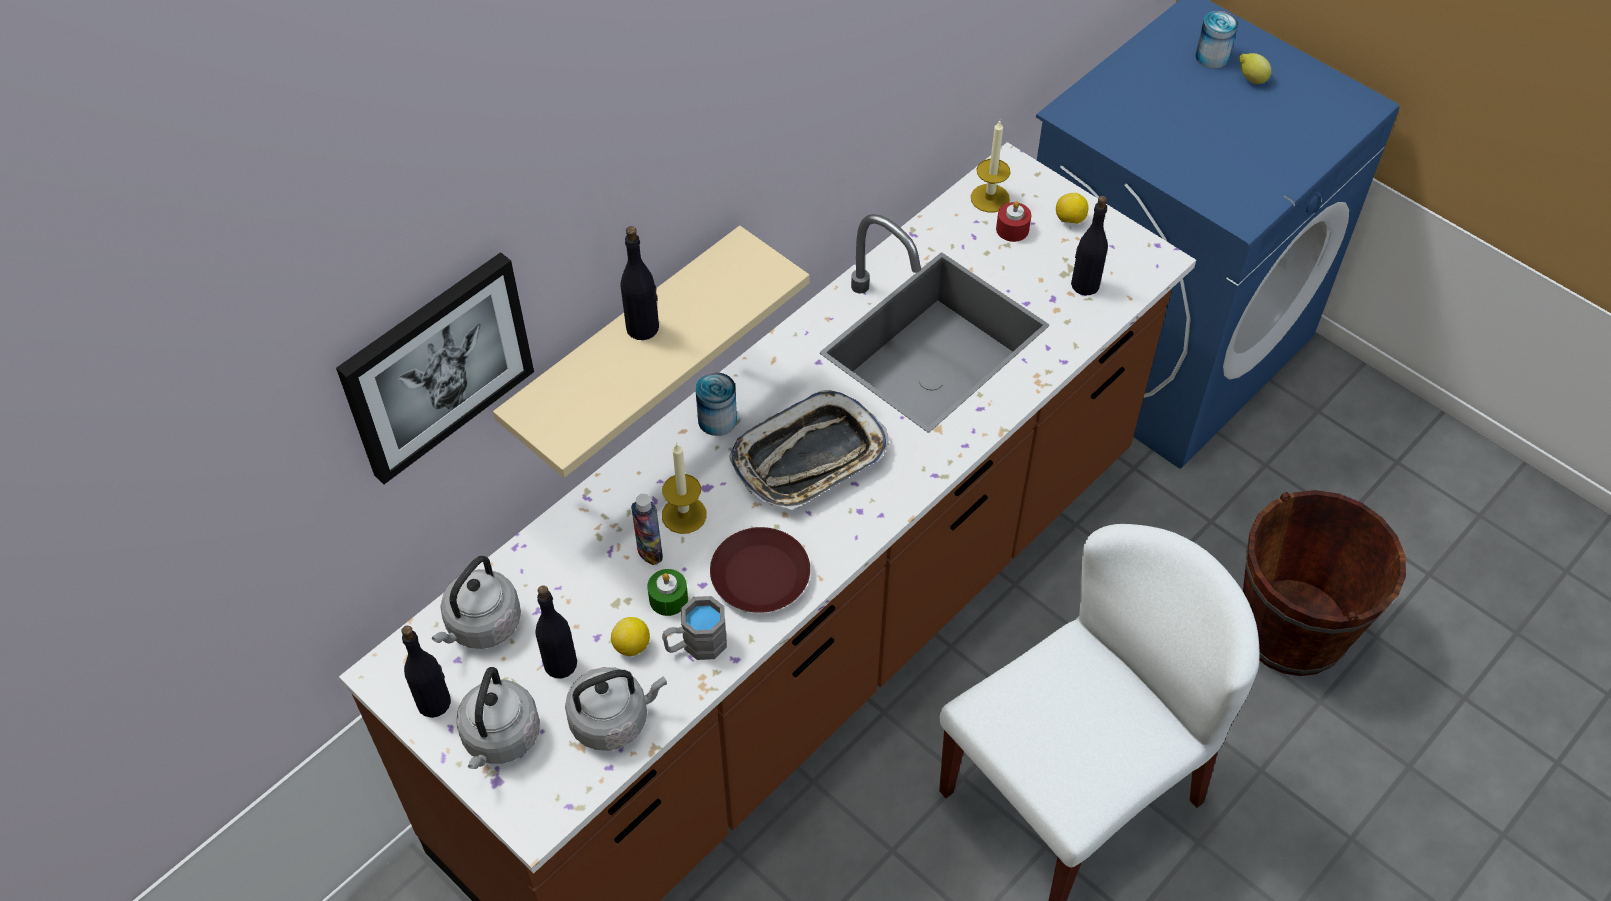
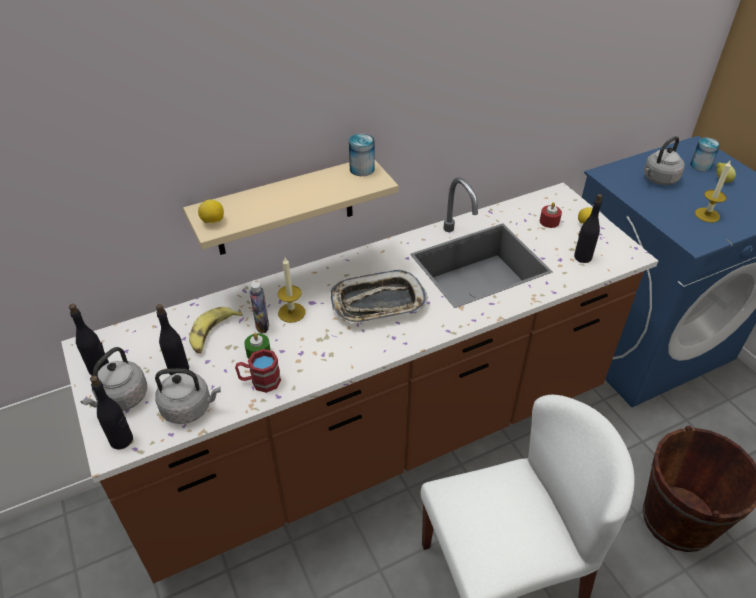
camera: 20 degrees right, 10 degrees down
picture [336,252,534,484] -> none
grey kettle [432,556,521,649] -> grey kettle moved to [643,136,685,185]
lemon [611,617,650,657] -> lemon moved to [198,199,224,223]
black bottle [621,226,659,340] -> black bottle moved to [90,375,133,450]
grey mug [662,596,727,660] -> red mug [235,349,281,393]
can [695,372,737,436] -> can moved to [349,133,375,176]
brown plate [710,527,810,613] -> none
candle [971,120,1010,212] -> candle moved to [695,159,731,223]
none -> banana [189,307,242,353]

